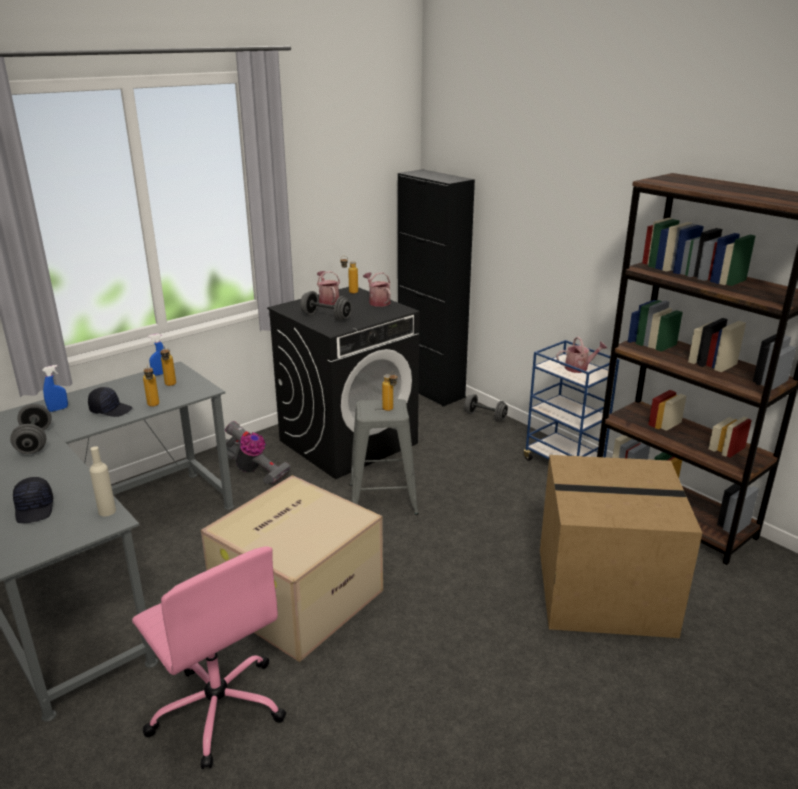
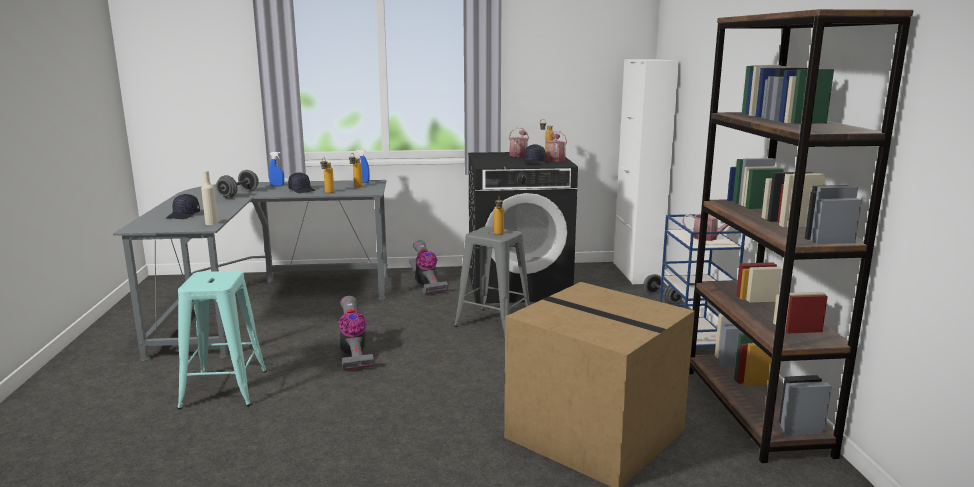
camera: 35 degrees right, 10 degrees down
pink office chair [132,546,286,769] -> turquoise stool [177,271,267,409]
cardboard box [201,475,383,662] -> vacuum cleaner [338,296,374,370]
grey dumbbell [300,291,352,321] -> none
black cabinet [398,169,475,406] -> white cabinet [613,59,679,284]
none -> black cap [524,144,546,165]

